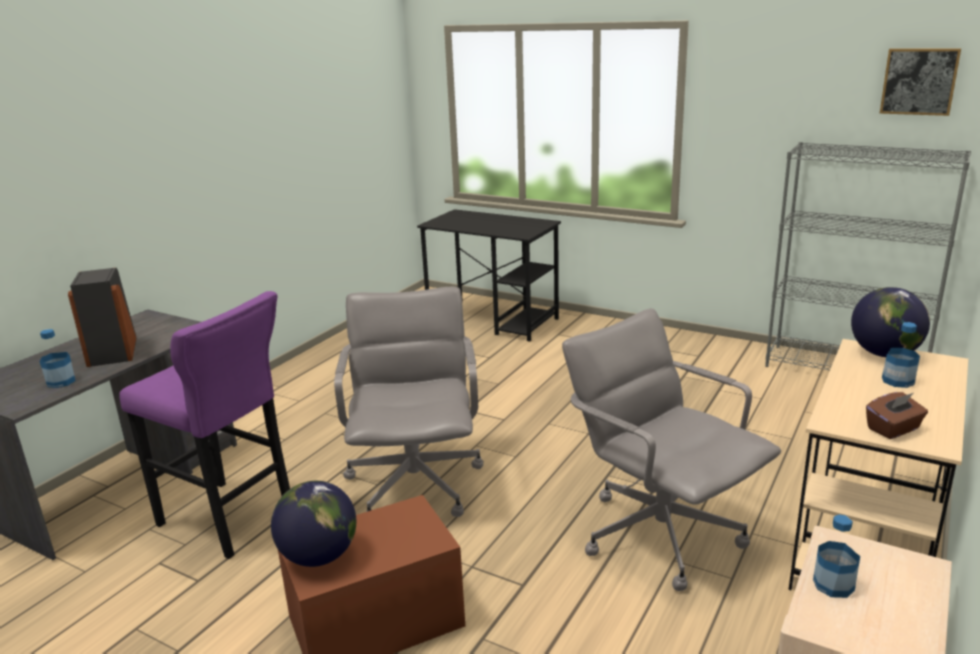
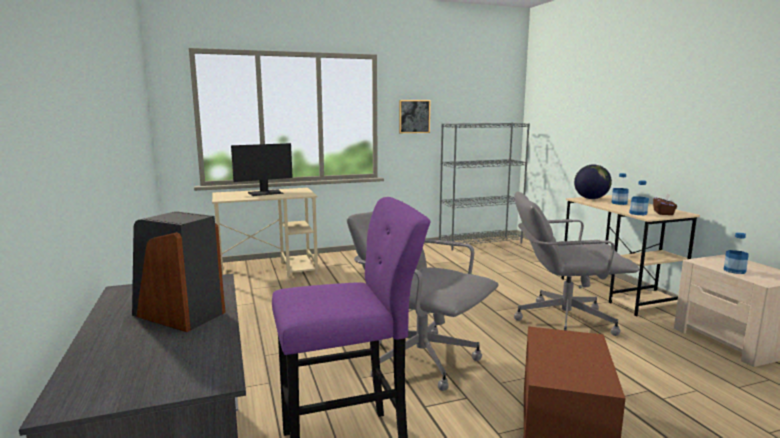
camera: 50 degrees left, 10 degrees down
bottle [39,329,76,388] -> bottle moved to [629,180,649,215]
globe [271,481,356,567] -> none
black desk [417,209,561,342] -> beige desk [212,188,318,277]
picture [880,48,961,116] -> picture moved to [399,100,430,133]
none -> monitor [231,143,293,196]

